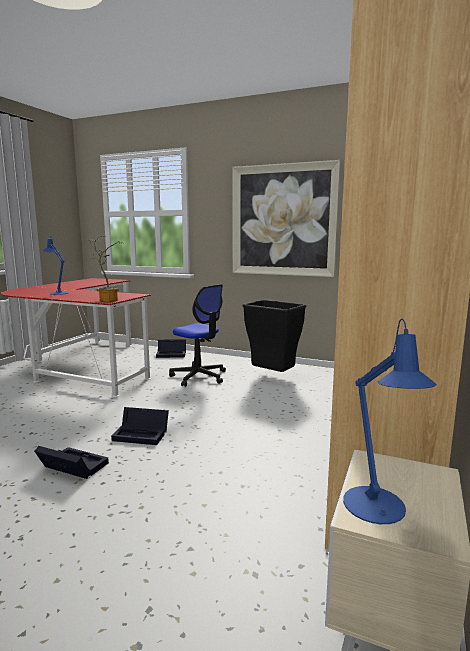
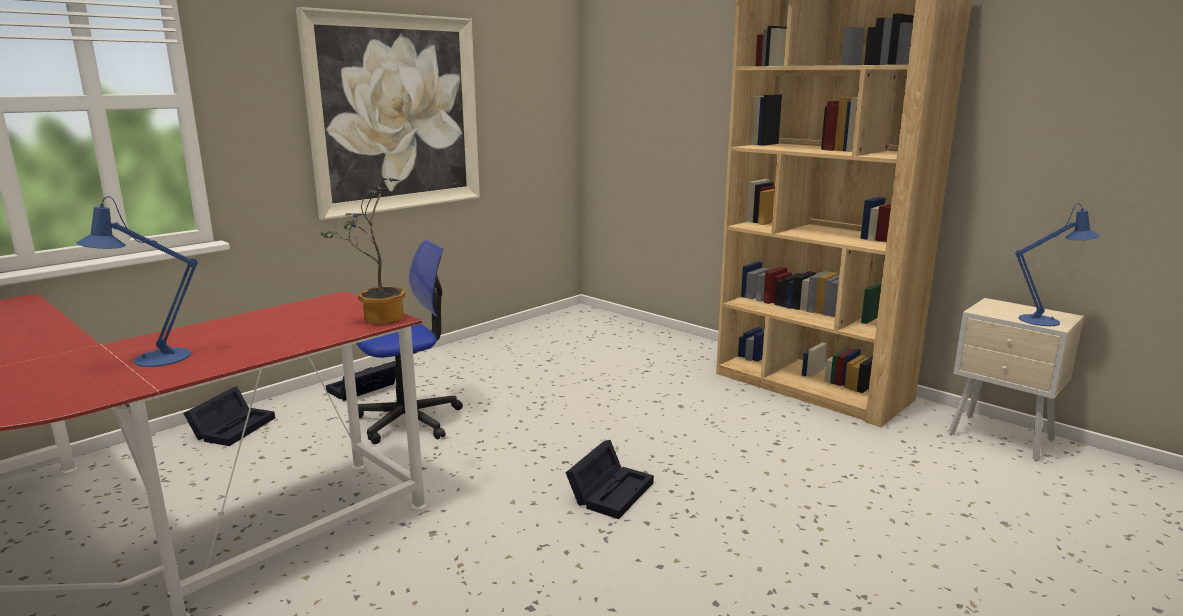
camera: 70 degrees left, 5 degrees up
black storage box [34,446,109,479] -> black storage box moved to [326,361,396,401]
black trash can [242,299,307,372] -> none

